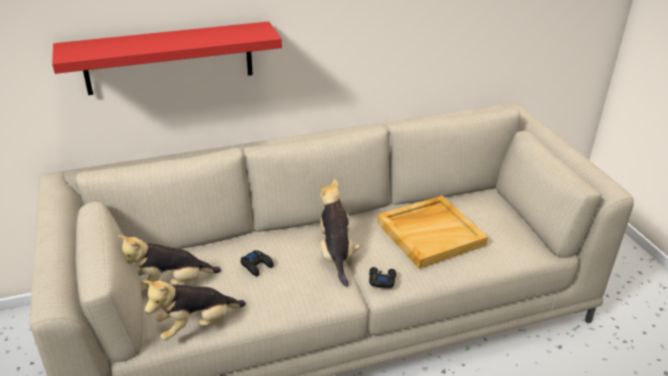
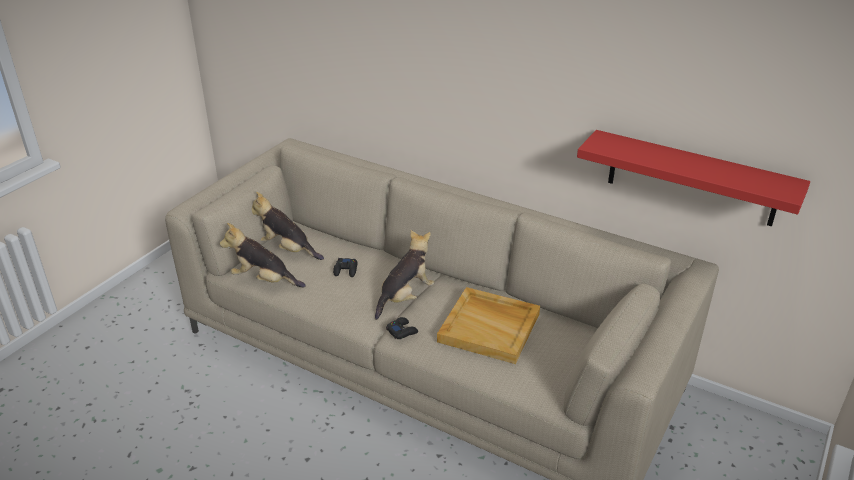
camera: 50 degrees right, 0 degrees up
red shelf [52,21,282,95] -> red shelf moved to [577,130,810,227]

